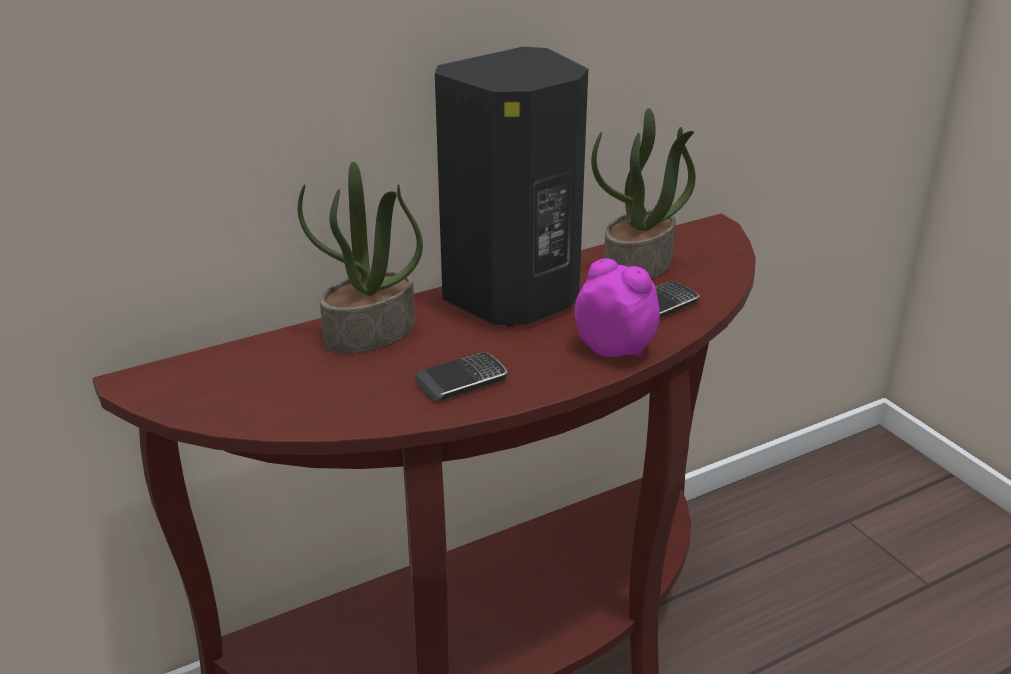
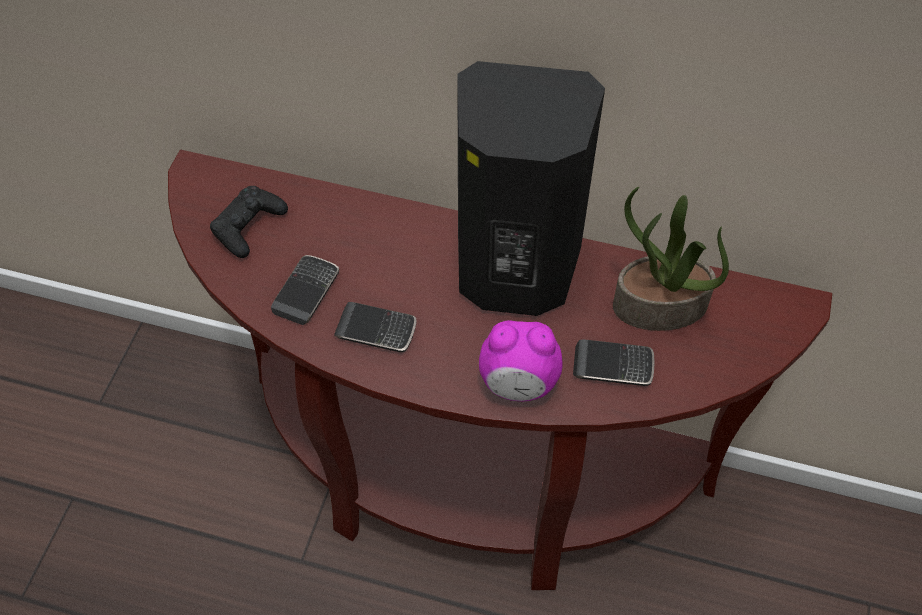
camera: 45 degrees right, 25 degrees up
potted plant [297,161,423,354] -> none
alarm clock [575,258,660,358] -> alarm clock turned 105 degrees clockwise [479,320,563,401]
none -> black game controller [210,186,288,258]
none -> phone [271,255,339,325]

